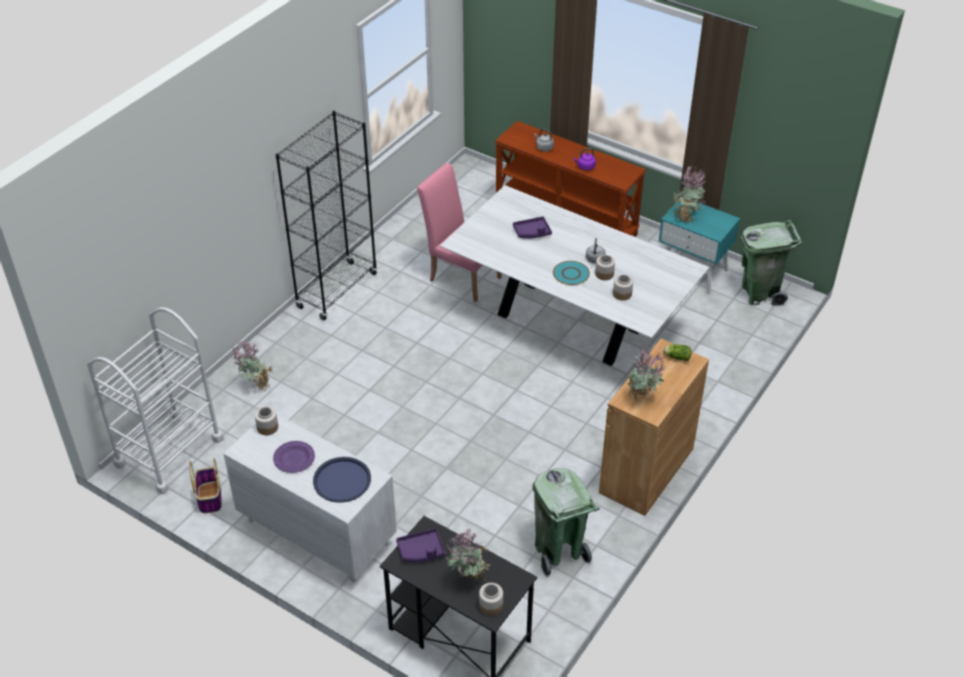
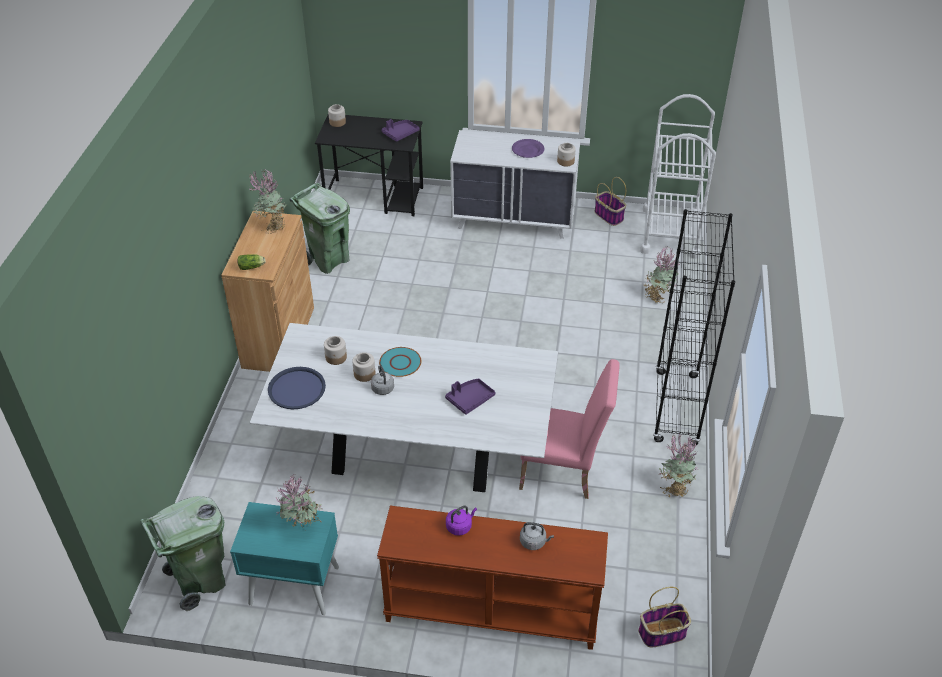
camera: 155 degrees right, 0 degrees up
blue tray [313,457,371,503] -> blue tray moved to [268,367,326,409]
potted plant [446,529,490,582] -> potted plant moved to [659,433,698,497]
none -> basket [638,587,691,648]

